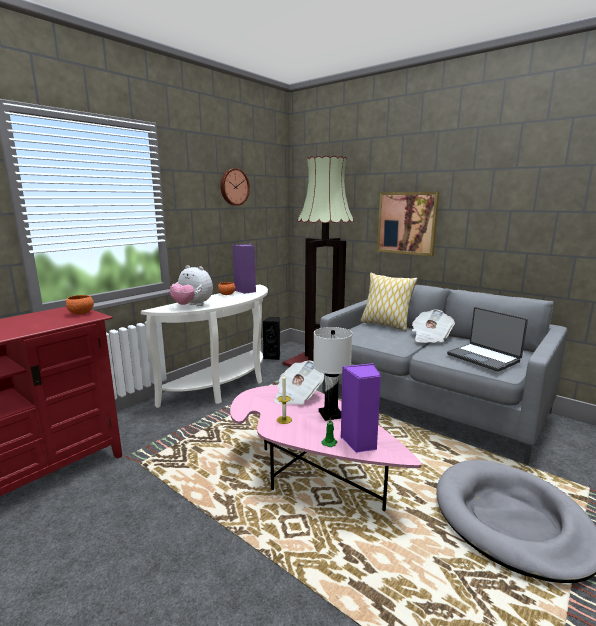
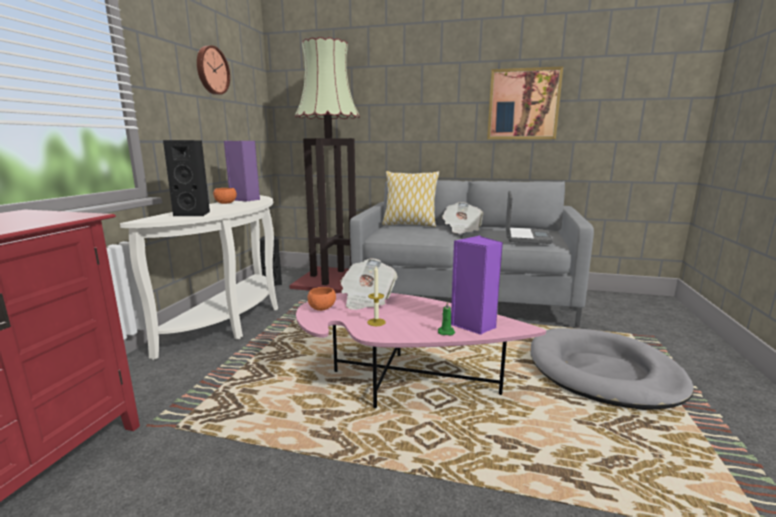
camera: 25 degrees left, 0 degrees up
orange bowl [66,295,94,314] -> orange bowl moved to [307,287,336,311]
plush toy [170,265,213,306] -> black speaker [163,140,210,216]
white table lamp [313,327,352,421] -> none
picture [377,192,439,256] -> picture moved to [487,66,563,139]
laptop [447,307,528,372] -> laptop turned 105 degrees counterclockwise [506,191,553,244]

